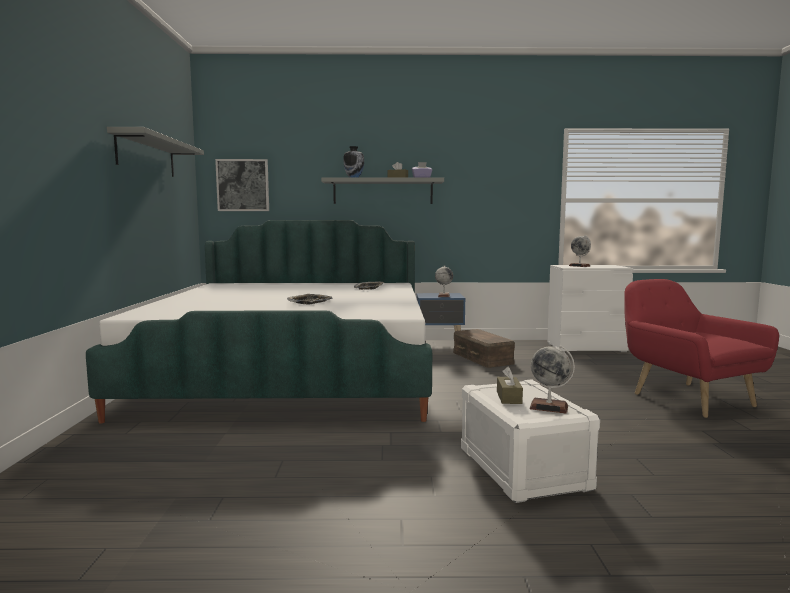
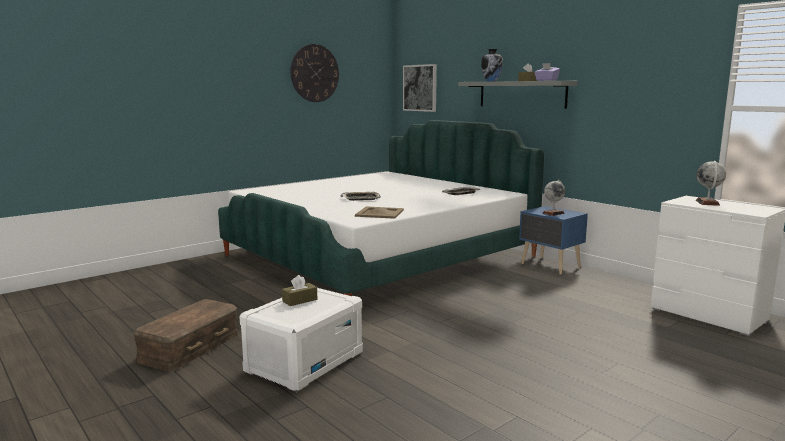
camera: 50 degrees right, 5 degrees up
grey shelf [107,127,204,177] -> wall clock [291,44,339,102]
brown storage box [453,329,515,368] -> brown storage box moved to [133,299,239,372]
globe [530,345,575,414] -> none
red armchair [624,279,779,418] -> none
none -> beige tray [355,207,404,219]

